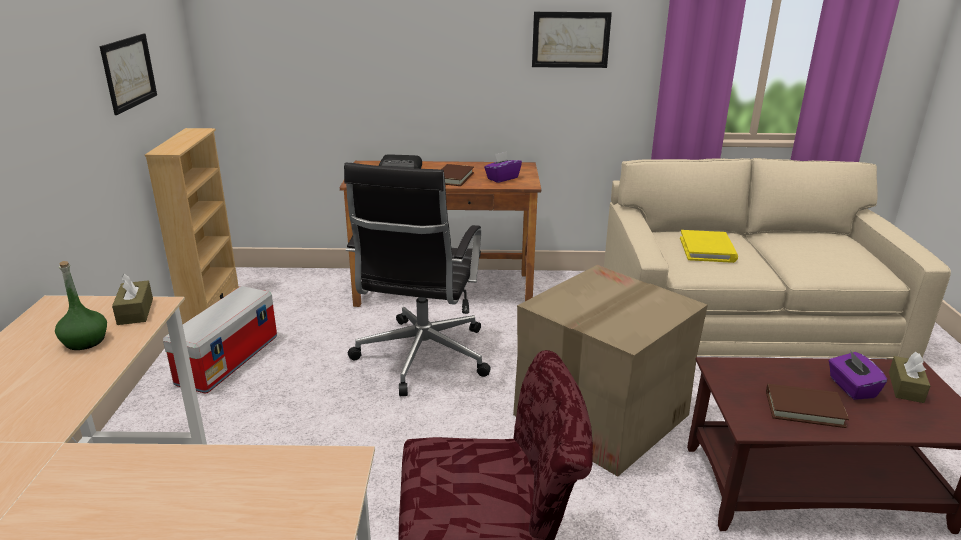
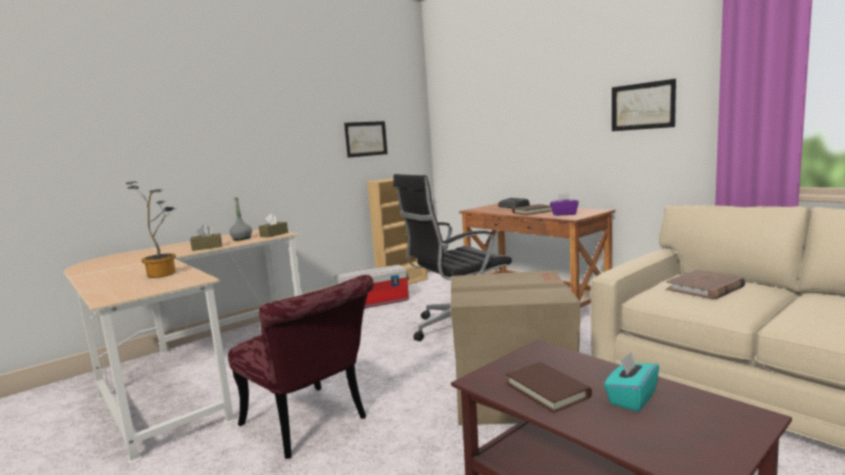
camera: 50 degrees right, 15 degrees down
green bottle [55,261,107,350] -> grey bottle [229,197,252,240]
yellow book [680,230,738,263] -> brown book [666,269,746,300]
purple tissue box [829,350,887,400] -> turquoise tissue box [604,352,659,412]
brown tissue box [889,352,930,403] -> brown tissue box moved to [190,225,222,251]
none -> potted plant [126,181,177,278]

